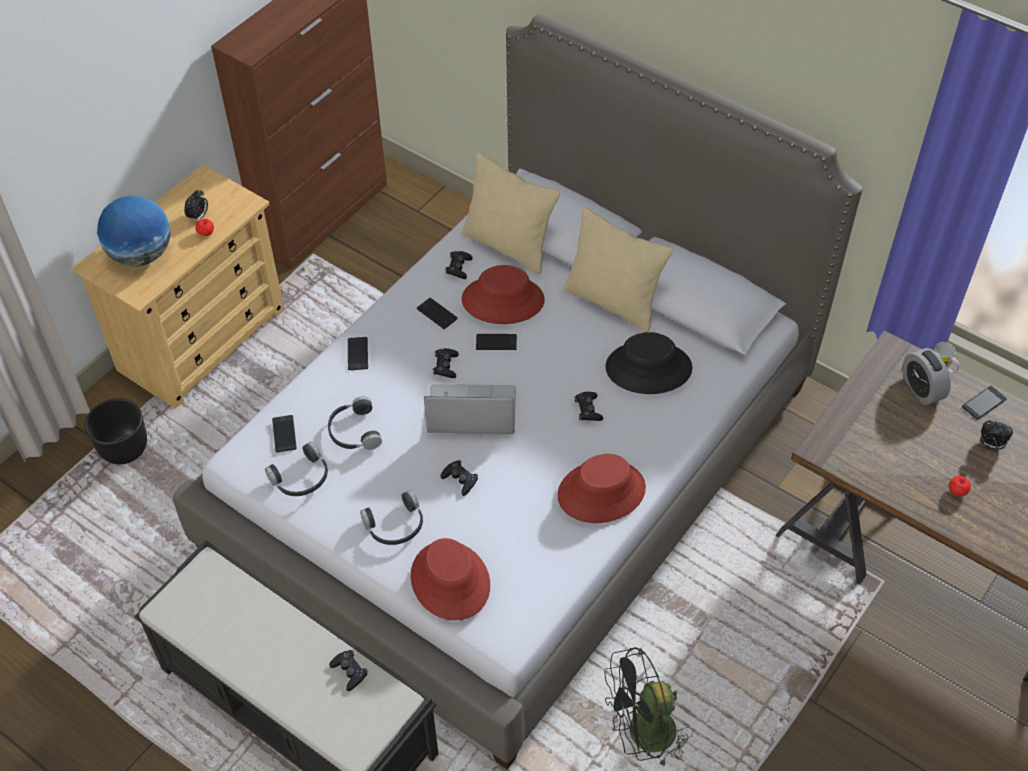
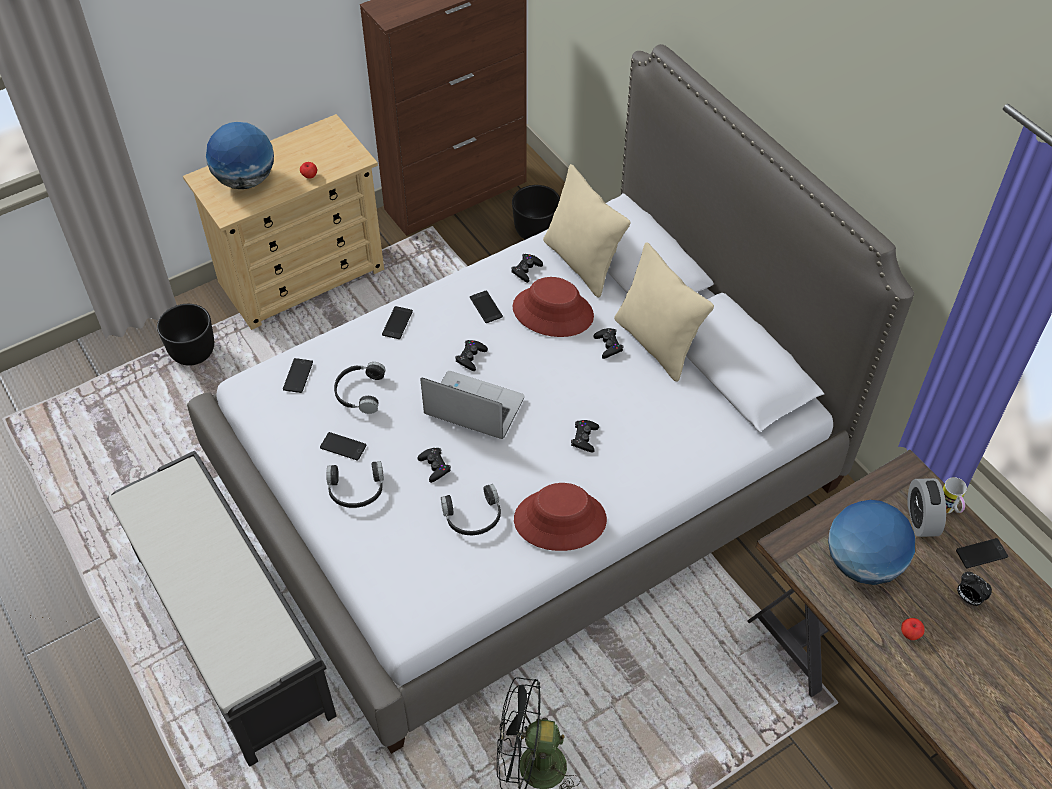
camera: 20 degrees right, 0 degrees up
alarm clock [184,189,208,223] -> none
black headphones [265,442,328,496] -> black headphones moved to [441,484,501,535]
black game controller [329,650,368,691] -> black game controller moved to [593,328,623,359]
red hat [411,538,490,621] -> none
phone [476,334,517,350] -> phone moved to [320,432,366,461]
black hat [605,332,692,394] -> none
none -> black planter [512,185,560,240]
none -> globe [828,500,915,585]

